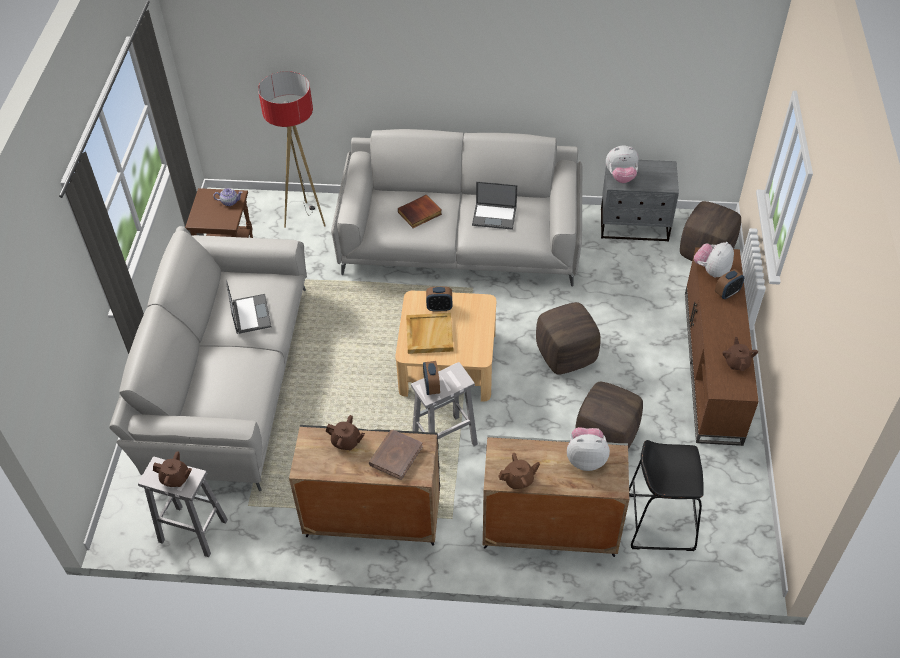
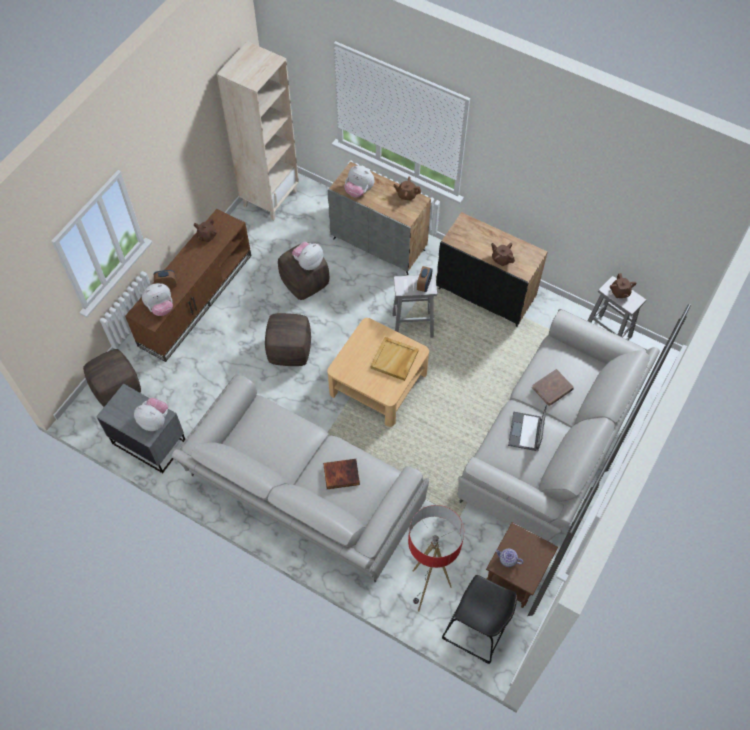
camera: 155 degrees left, 10 degrees up
brown teapot [153,451,192,487] -> brown teapot turned 135 degrees counterclockwise [610,273,637,298]
brown book [369,430,423,480] -> brown book moved to [532,369,574,406]
alarm clock [426,287,452,312] -> none
laptop [472,181,517,230] -> none
black stool [629,440,704,551] -> black stool moved to [442,575,517,664]
none -> beige bookcase [217,41,299,221]
none -> plush toy [292,242,323,270]

